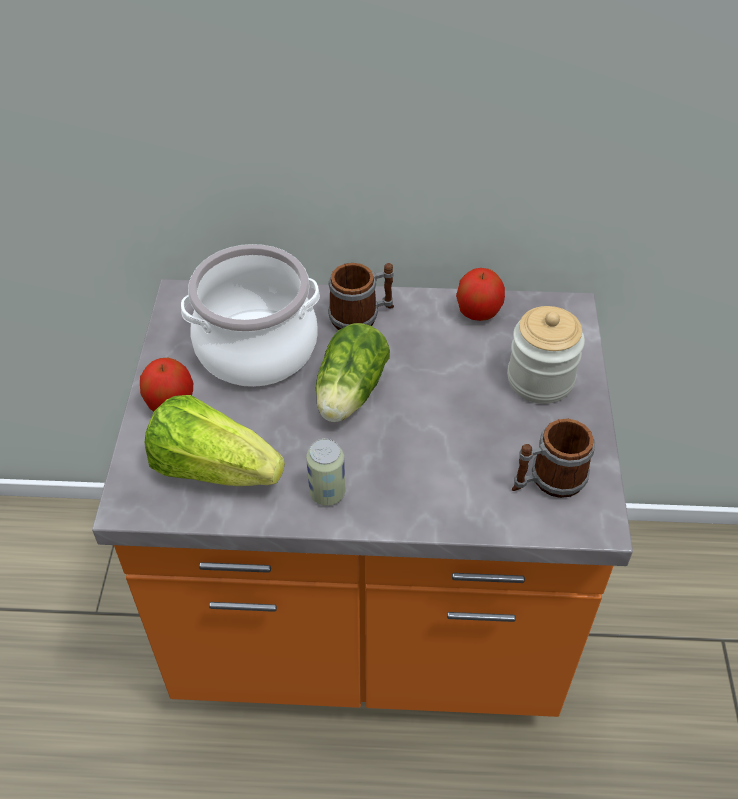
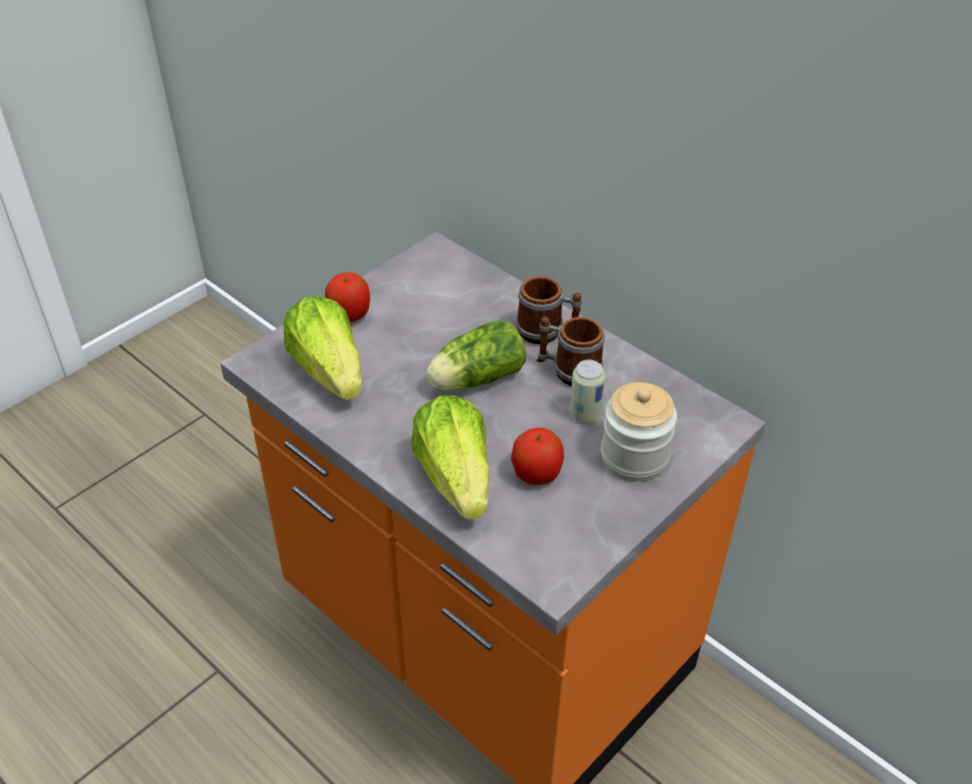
camera: 40 degrees right, 5 degrees down
cooking pot [181,244,320,387] -> none
can [306,439,345,506] -> can moved to [570,360,606,423]
apple [456,268,505,321] -> apple moved to [511,428,564,485]
mug [512,418,595,498] -> mug moved to [537,317,605,386]
none -> lettuce [412,396,490,520]

